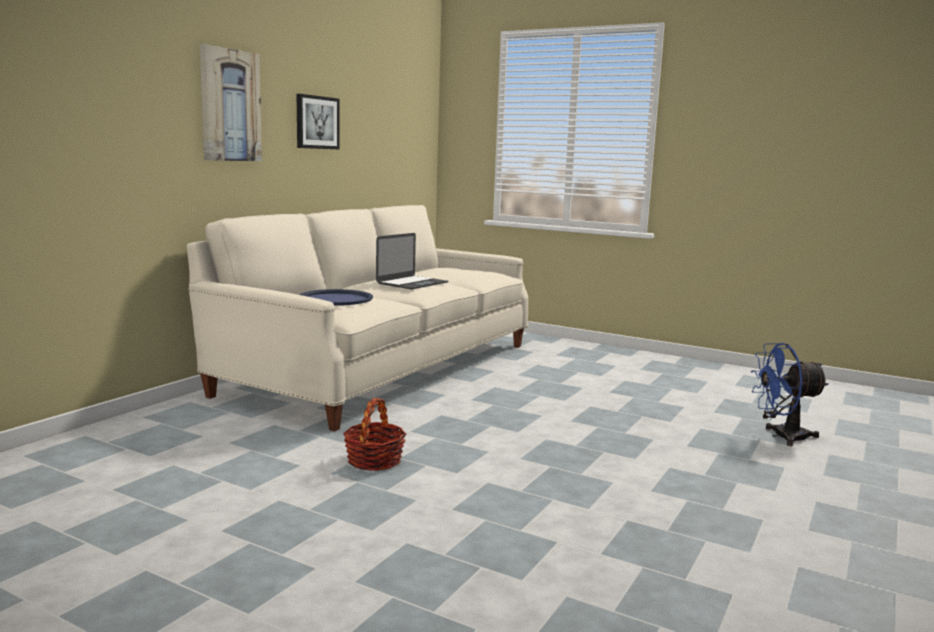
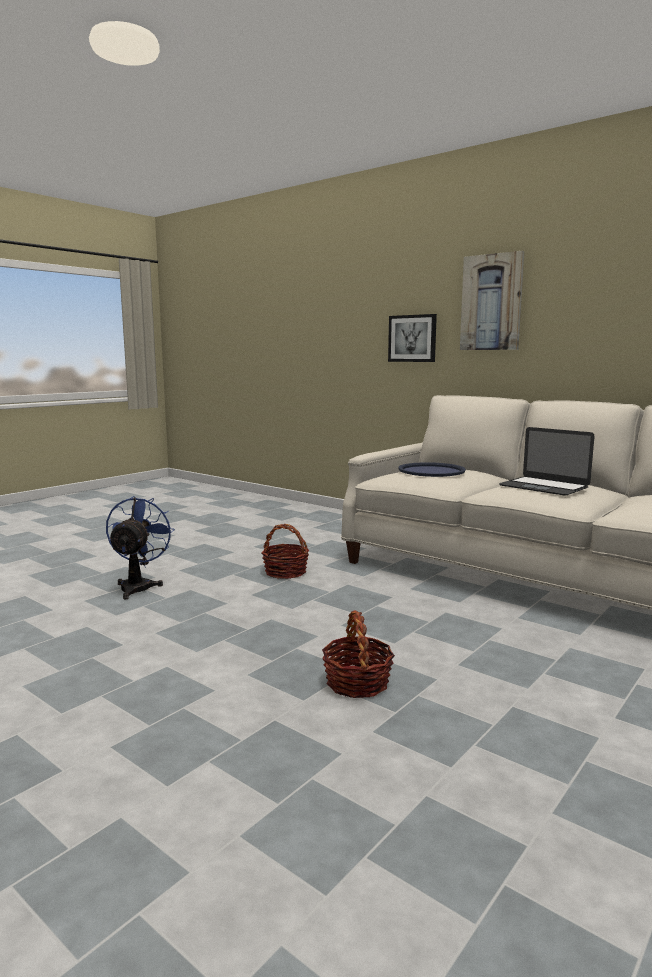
camera: 100 degrees right, 0 degrees up
picture [297,94,339,149] -> picture moved to [388,314,437,362]
blue fan [751,343,829,446] -> blue fan moved to [106,496,175,599]
none -> basket [322,611,395,698]

